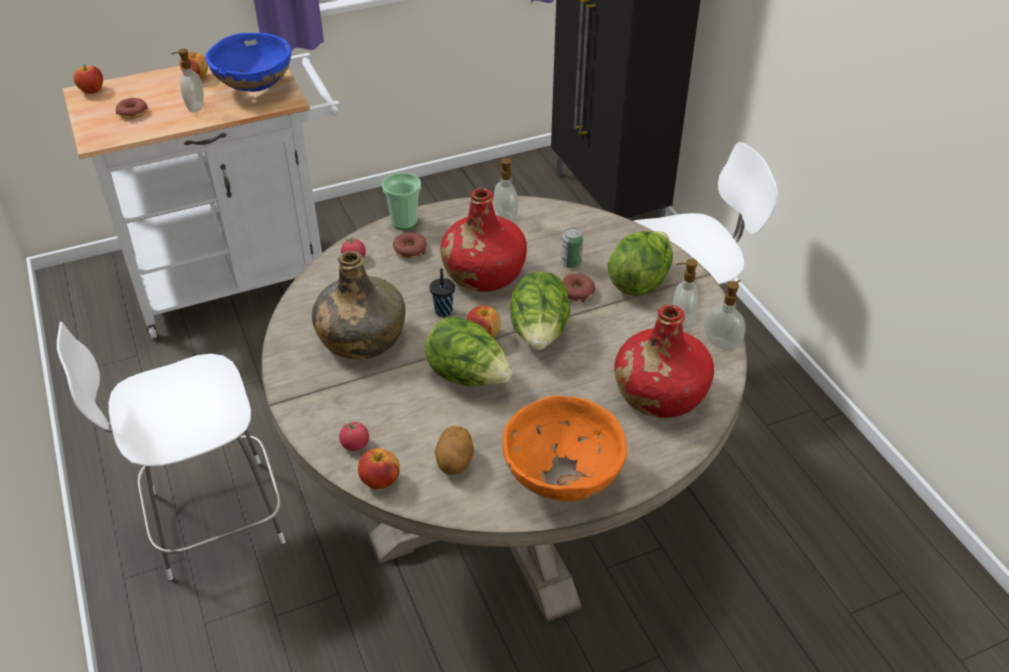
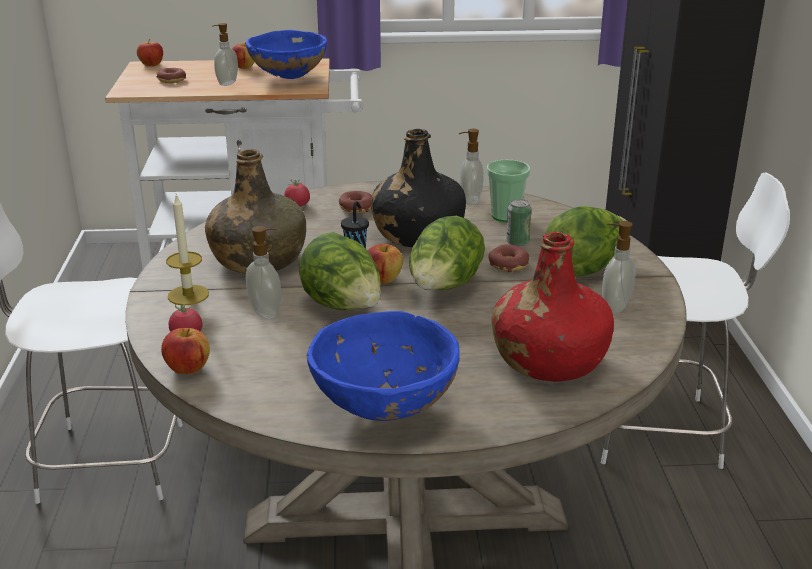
camera: 20 degrees right, 15 degrees down
cup [382,173,421,230] -> cup moved to [487,159,530,222]
potato [435,426,474,475] -> none
red bottle [440,188,527,292] -> black bottle [371,129,466,247]
orange bowl [503,395,627,501] -> blue bowl [307,311,460,421]
soap dispenser [705,280,746,351] -> soap dispenser moved to [246,226,281,319]
none -> candle [166,194,209,305]

